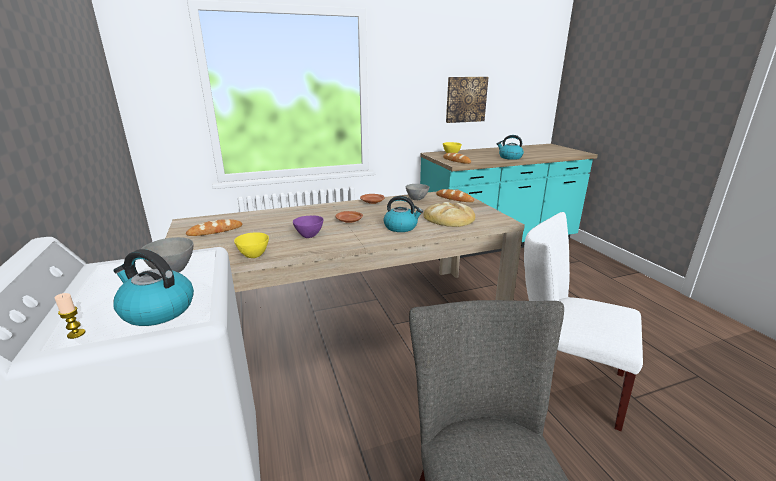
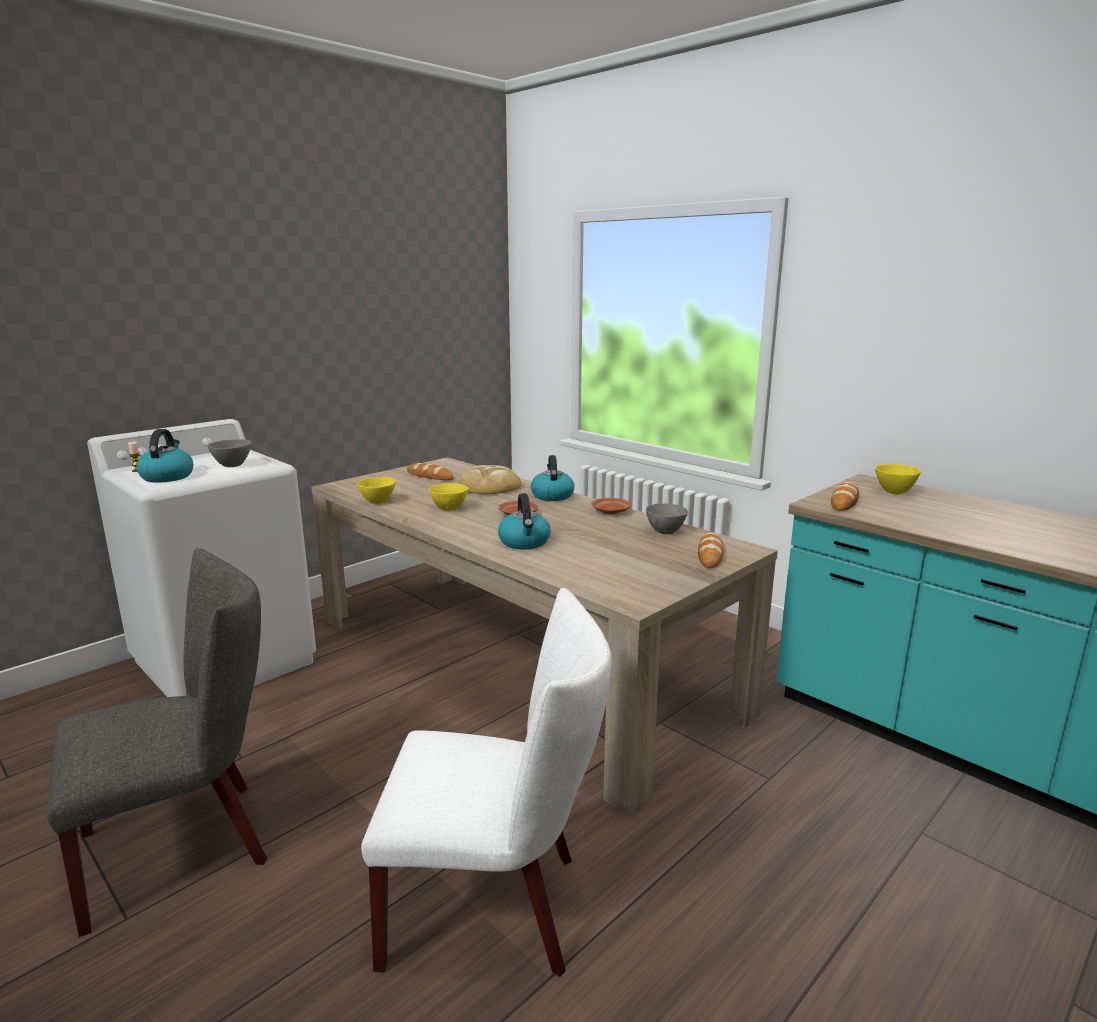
camera: 65 degrees right, 5 degrees down
purple bowl [293,216,324,238] -> yellow bowl [429,483,468,511]
bread [423,202,475,227] -> bread moved to [459,465,521,494]
picture [446,77,489,123] -> none
kettle [497,135,524,160] -> kettle moved to [531,455,574,501]
white chair [524,212,643,431] -> white chair turned 90 degrees clockwise [361,588,612,977]

